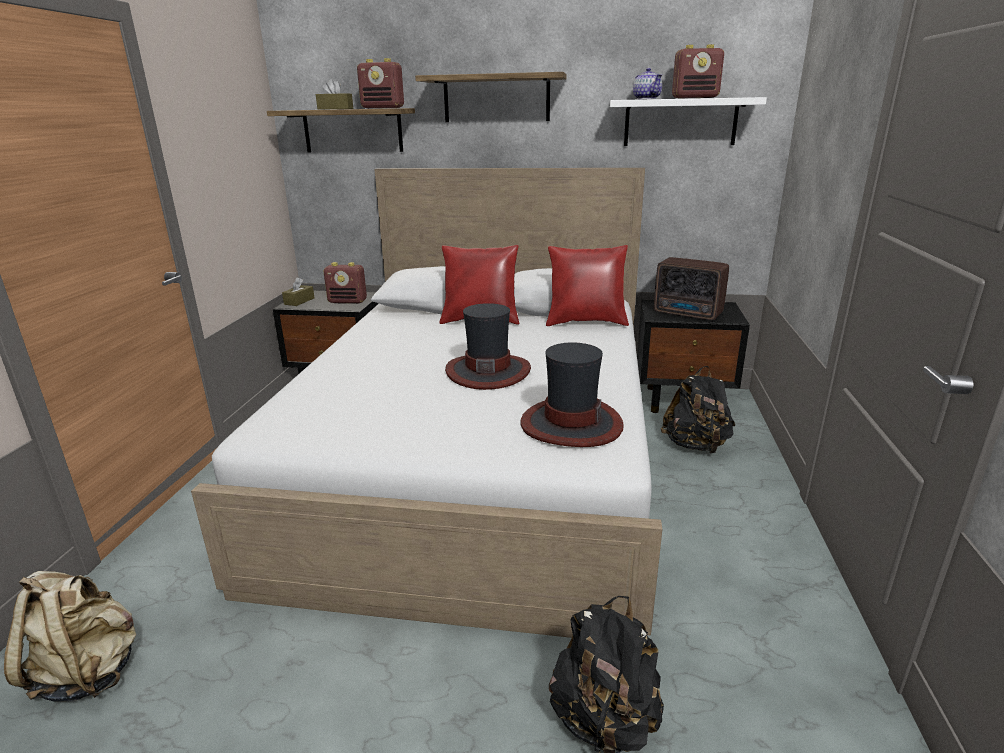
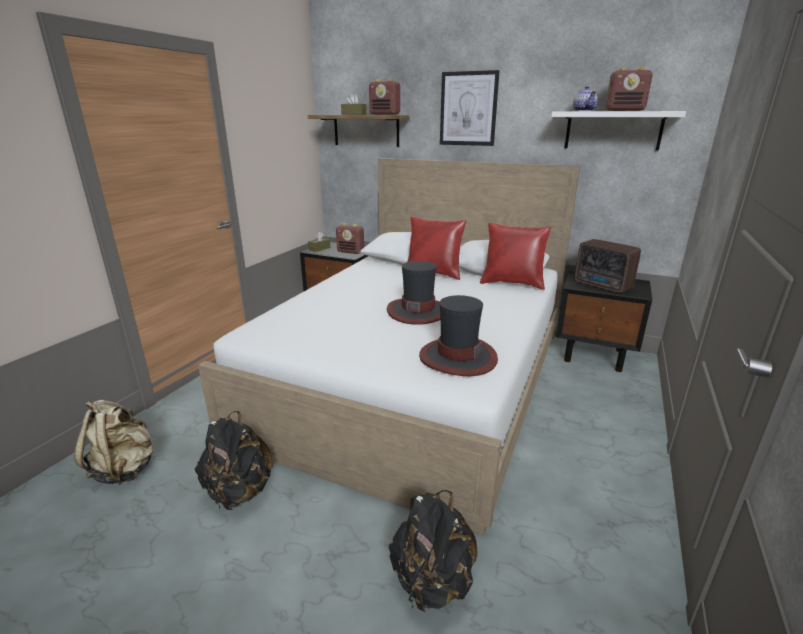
camera: 15 degrees right, 0 degrees up
shelf [415,72,567,122] -> picture [440,70,500,146]
black backpack [661,366,735,454] -> black backpack moved to [195,411,274,510]

